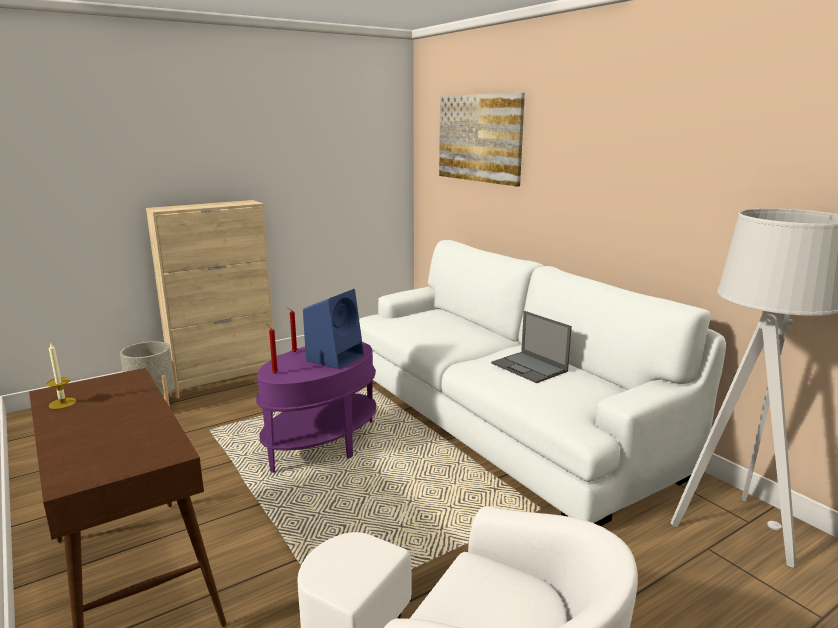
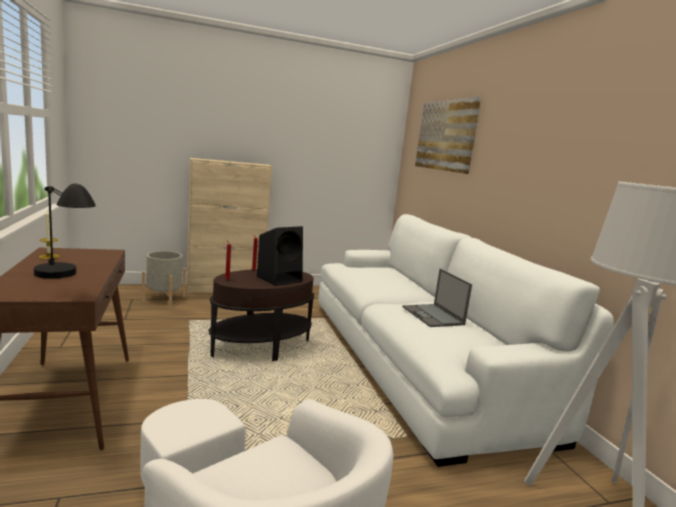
camera: 15 degrees right, 5 degrees down
purple side table [256,342,377,473] -> brown side table [209,269,314,361]
blue speaker [303,289,364,369] -> black speaker [257,226,303,286]
none -> black table lamp [34,183,96,279]

